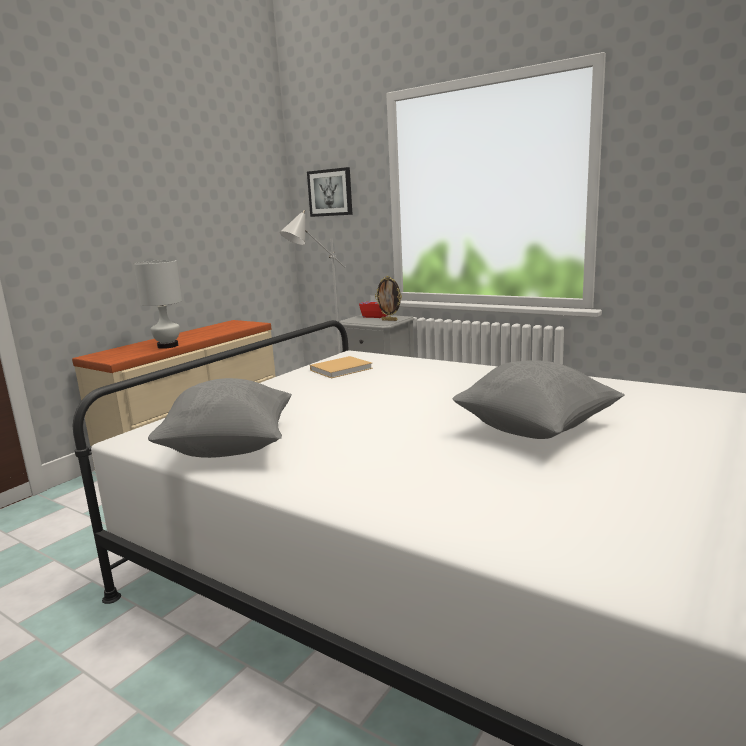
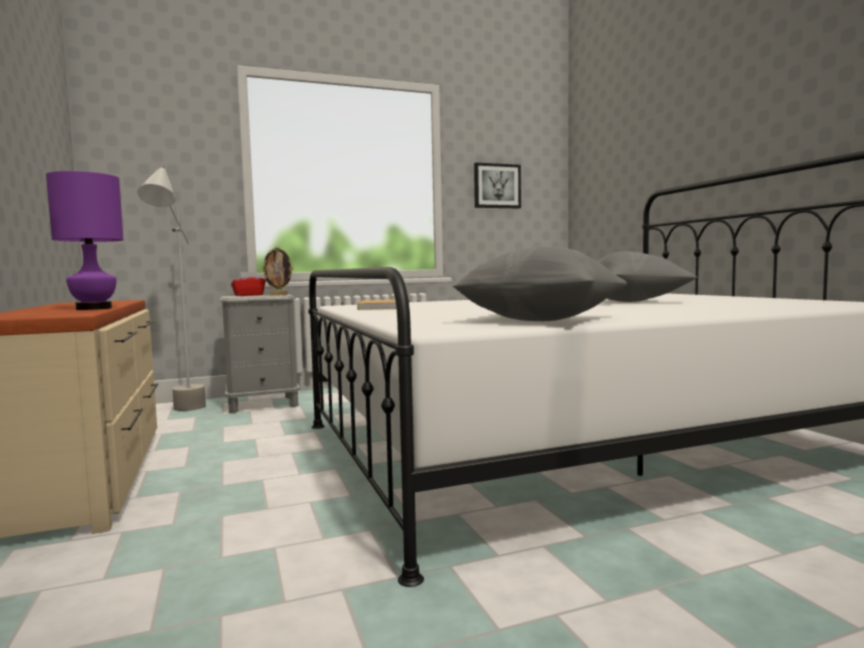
camera: 55 degrees left, 10 degrees down
white table lamp [134,260,182,349] -> purple table lamp [46,171,124,310]
picture [307,167,353,217] -> picture moved to [474,163,521,208]

